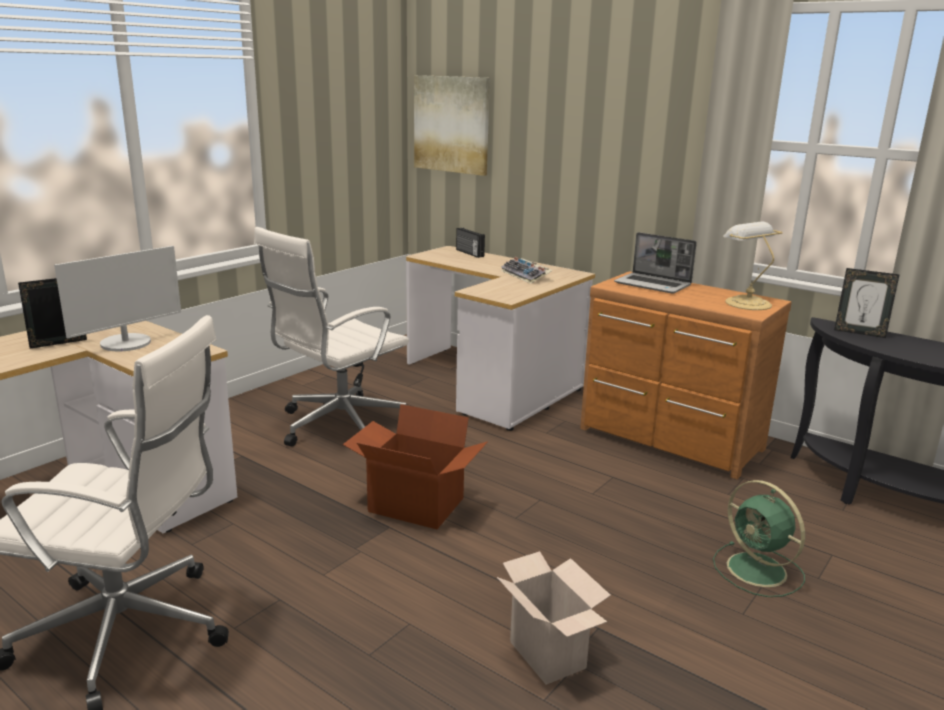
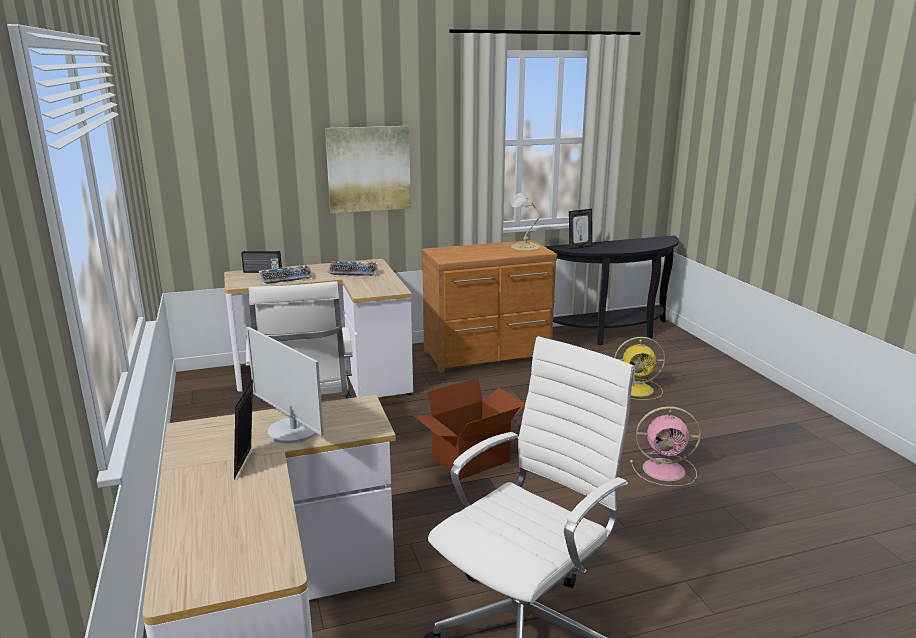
camera: 55 degrees left, 0 degrees up
monitor [54,246,181,351] -> monitor turned 150 degrees clockwise [246,327,324,443]
picture [414,75,490,176] -> picture moved to [325,126,411,213]
cardboard box [497,551,611,685] -> pink fan [630,406,701,487]
laptop [614,232,697,294] -> none
green fan [713,480,805,597] -> yellow fan [614,337,665,400]
none -> keyboard [259,265,313,286]

